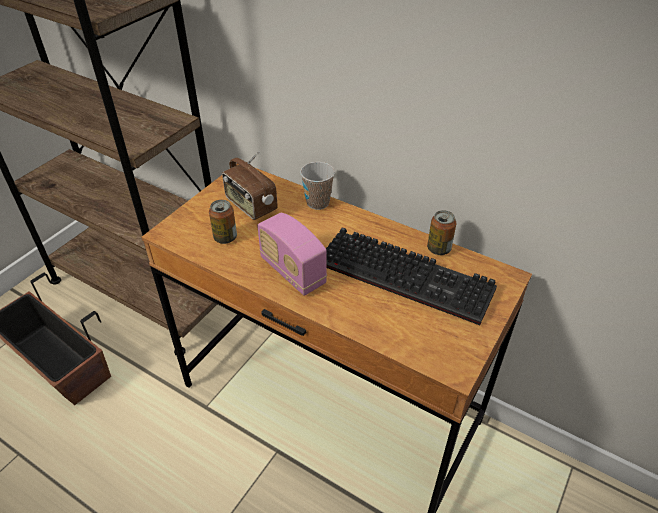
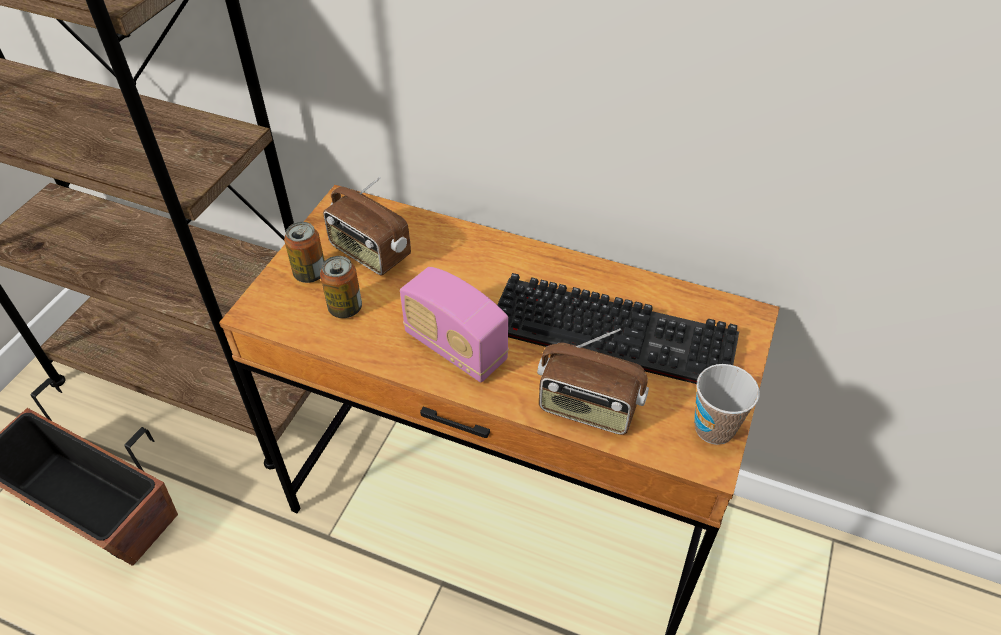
camera: 10 degrees left, 5 degrees up
cup [300,162,335,210] -> cup moved to [694,364,760,445]
can [427,210,456,255] -> can moved to [284,222,325,283]
none -> radio [537,328,649,435]

